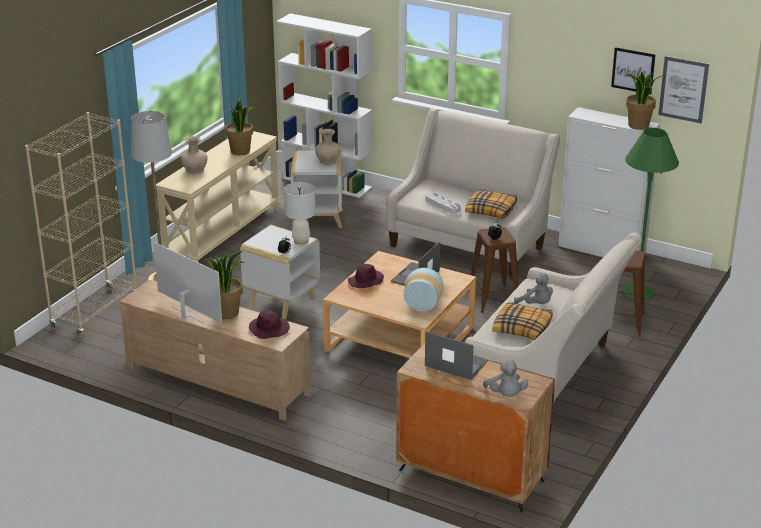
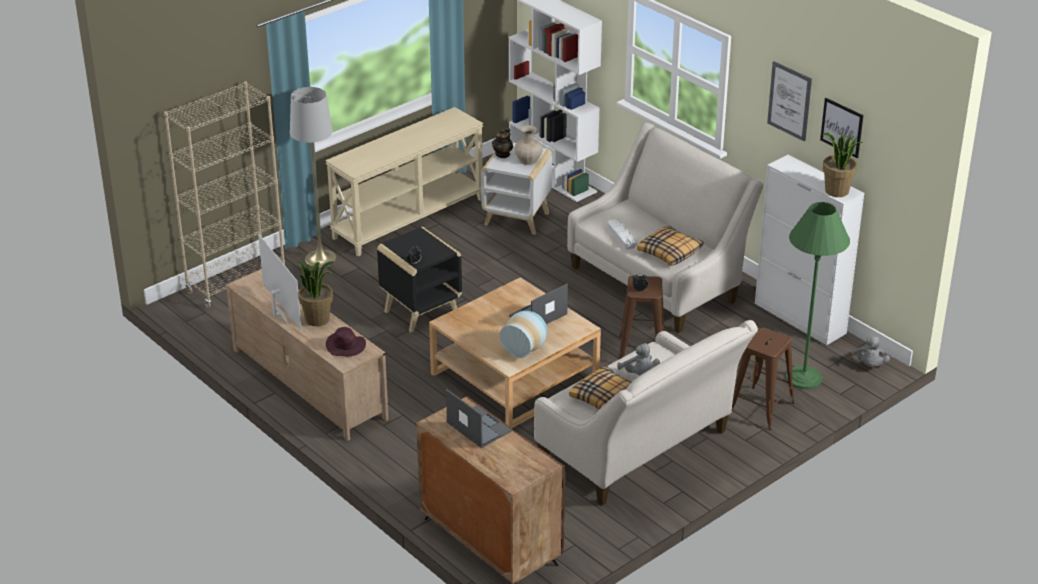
camera: 20 degrees right, 5 degrees up
beige vase [181,136,208,174] -> none
potted plant [225,99,255,155] -> none
white side table [240,225,320,320] -> black side table [377,227,462,332]
white table lamp [284,182,316,245] -> none
purple hat [348,264,384,288] -> none
grey plush toy [483,360,529,397] -> grey plush toy moved to [853,336,890,367]
picture [658,56,709,123] -> picture moved to [767,61,812,142]
none -> teapot [492,128,513,158]

